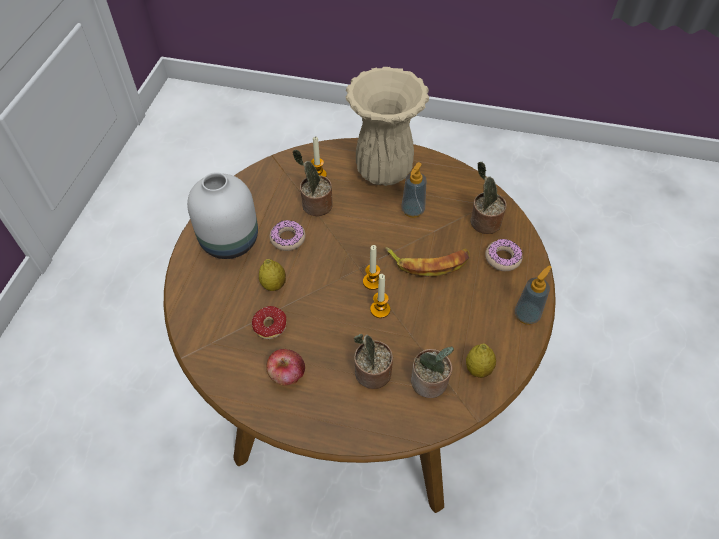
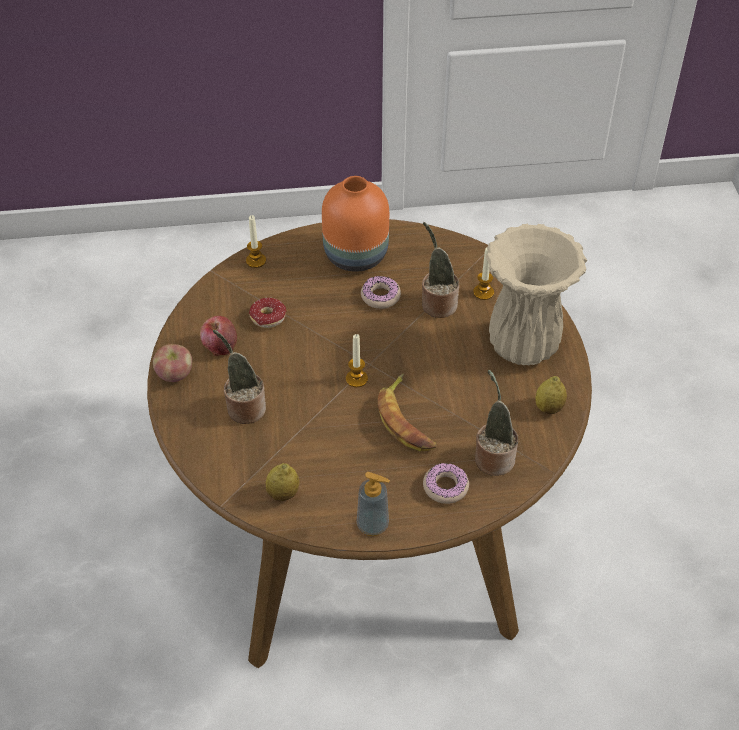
camera: 70 degrees right, 5 degrees down
white vase [187,172,258,259] -> orange vase [322,176,389,272]
lemon [259,259,286,291] -> lemon moved to [536,376,567,414]
candle [370,274,390,318] -> candle moved to [246,215,266,268]
soap dispenser [401,162,427,218] -> none
potted plant [411,346,454,398] -> none
none -> apple [153,344,192,382]

